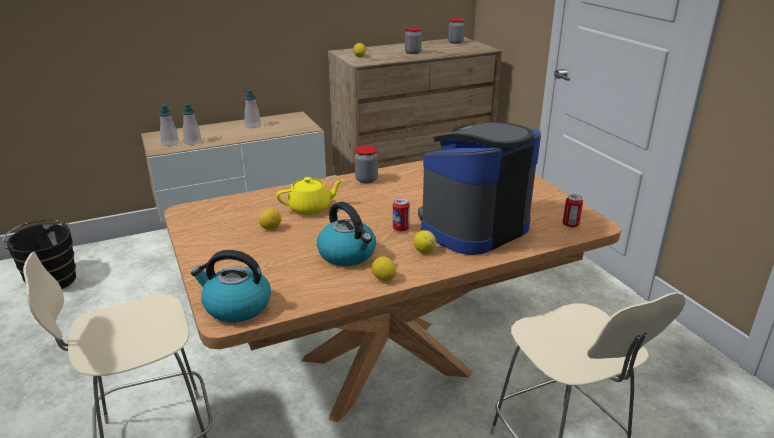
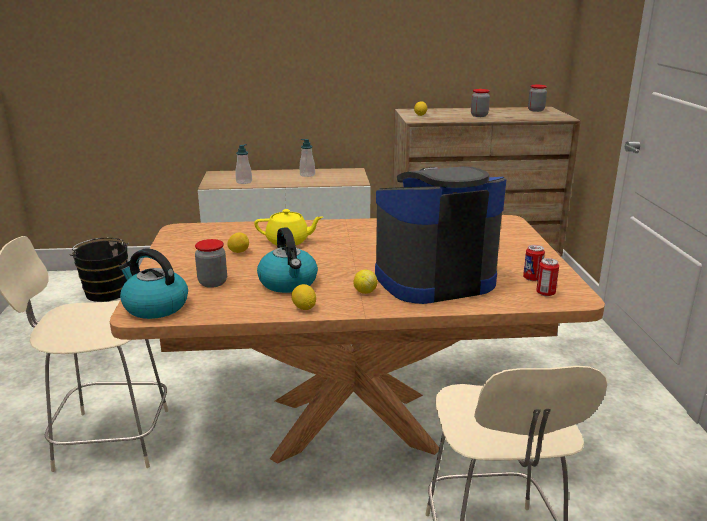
camera: 20 degrees right, 5 degrees down
soap dispenser [159,104,179,146] -> none
jar [355,145,378,183] -> jar moved to [195,239,227,288]
can [393,198,410,232] -> can moved to [523,245,545,281]

